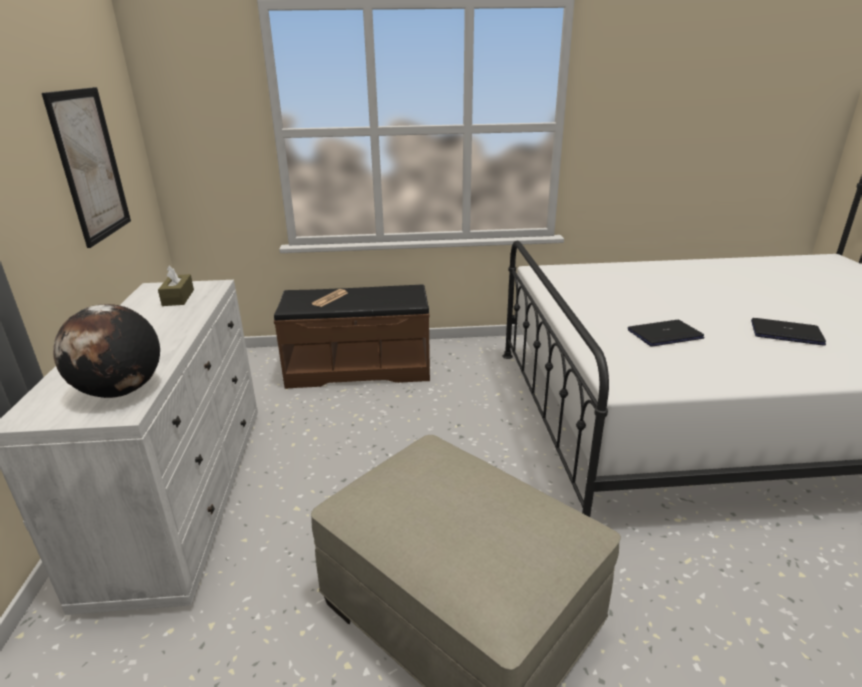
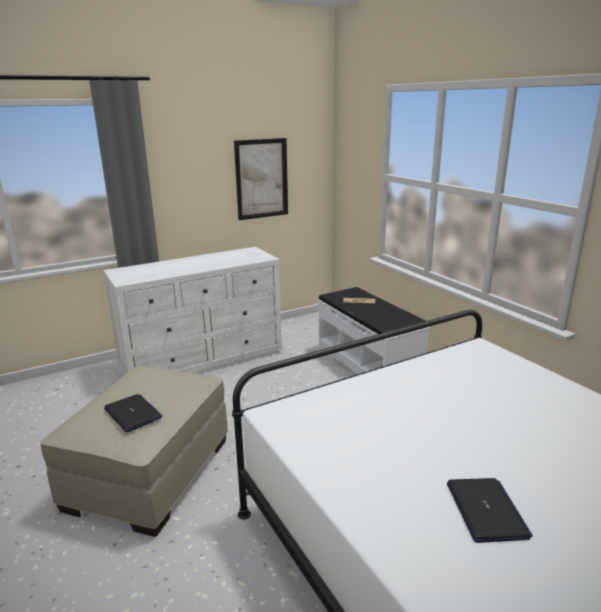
camera: 65 degrees right, 5 degrees down
globe [53,304,160,398] -> none
brown tissue box [158,265,194,306] -> none
brown bench [274,285,430,389] -> white bench [318,287,430,374]
laptop [628,320,705,346] -> laptop moved to [104,394,163,432]

